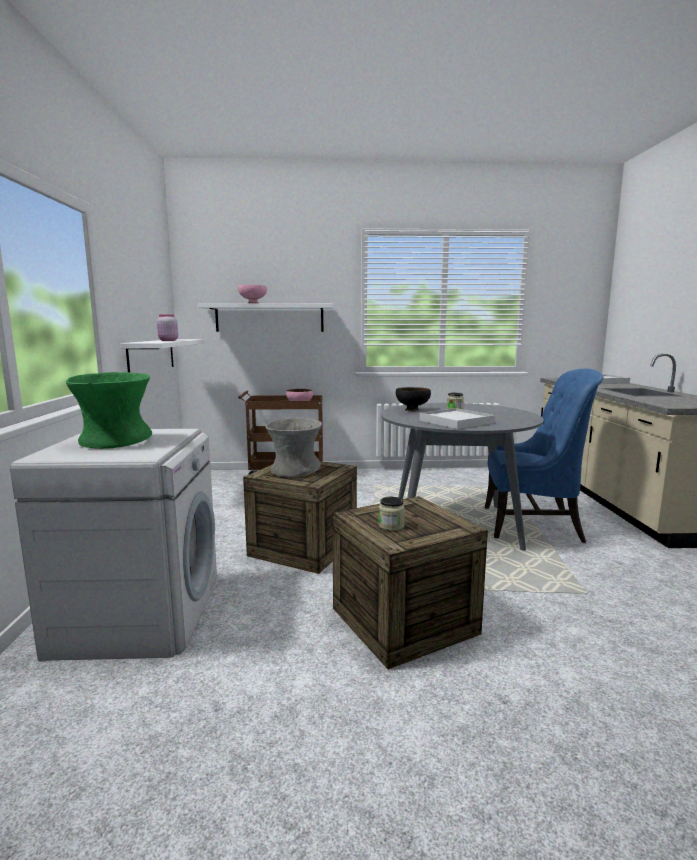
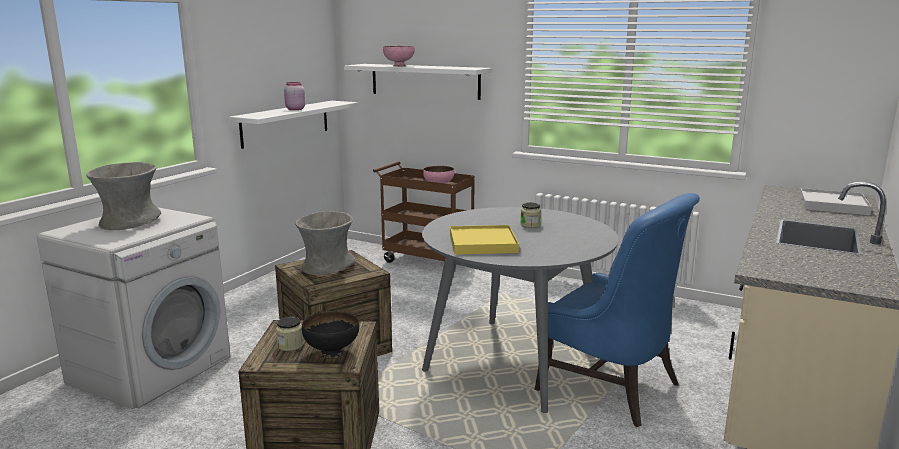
camera: 30 degrees right, 5 degrees up
green vase [66,372,152,449] -> grey vase [86,162,161,230]
black bowl [396,387,431,411] -> black bowl moved to [302,311,359,358]
white tray [420,408,495,429] -> yellow tray [450,225,519,255]

